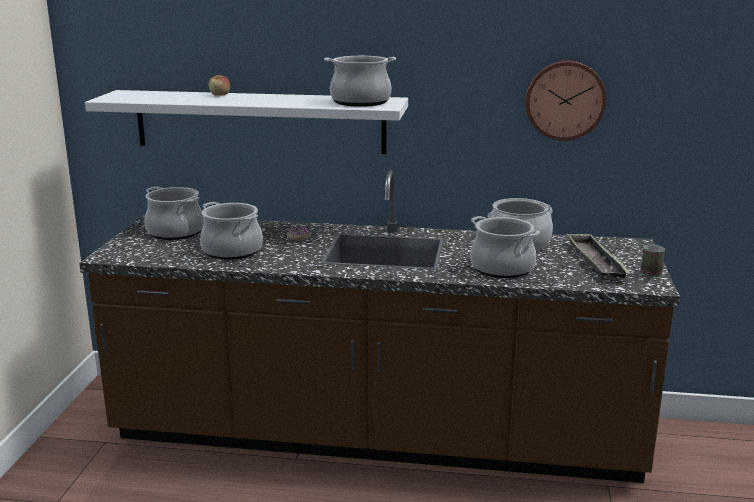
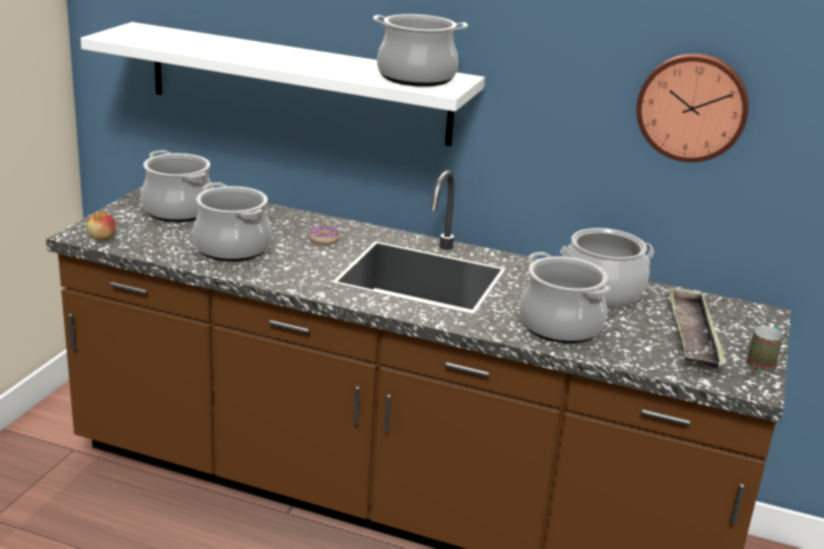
camera: 10 degrees right, 5 degrees up
apple [208,75,230,95] -> apple moved to [86,212,116,240]

